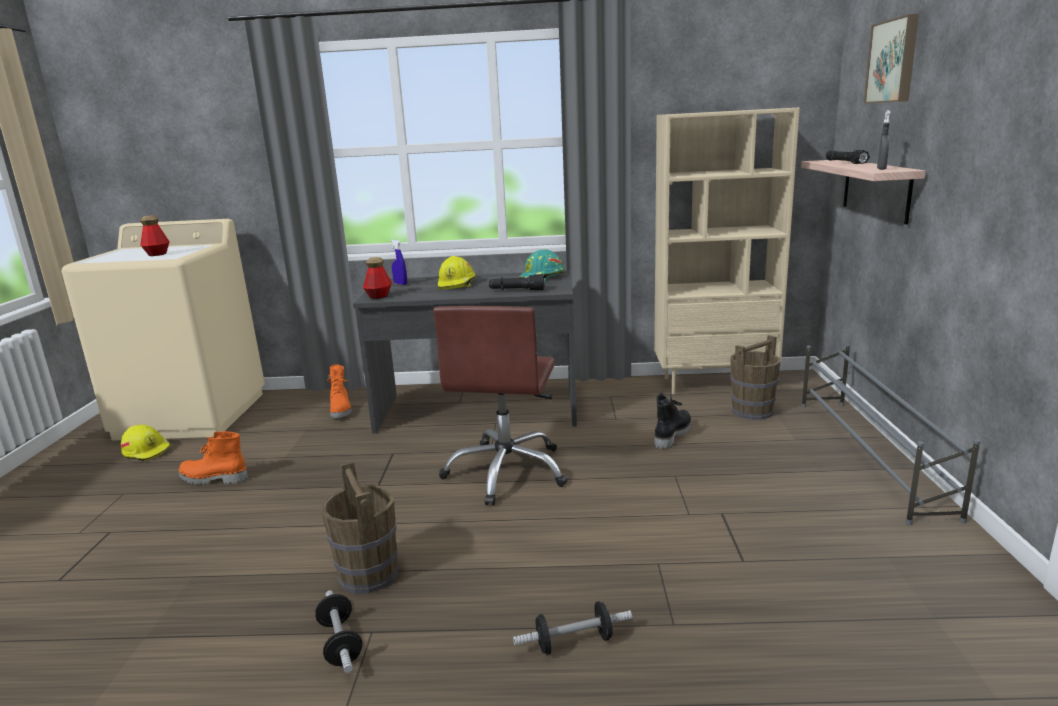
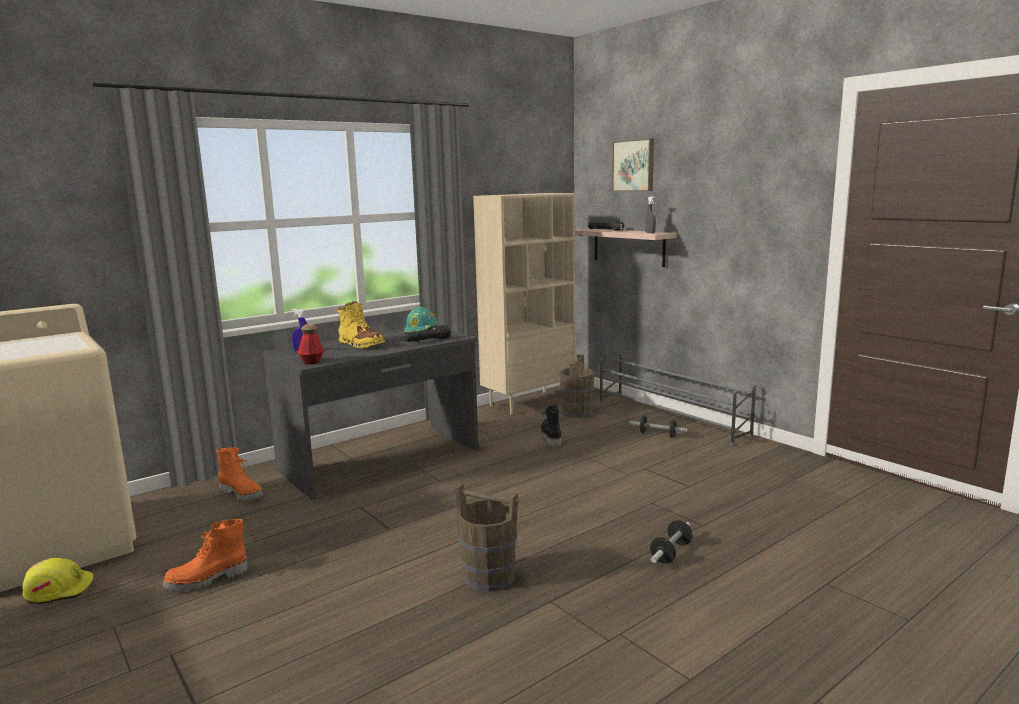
camera: 40 degrees left, 5 degrees down
bottle [140,215,170,256] -> none
dumbbell [315,590,362,673] -> dumbbell moved to [629,416,688,437]
brown office chair [433,306,568,506] -> none
yellow hard hat [438,256,476,289] -> yellow boot [336,301,385,348]

